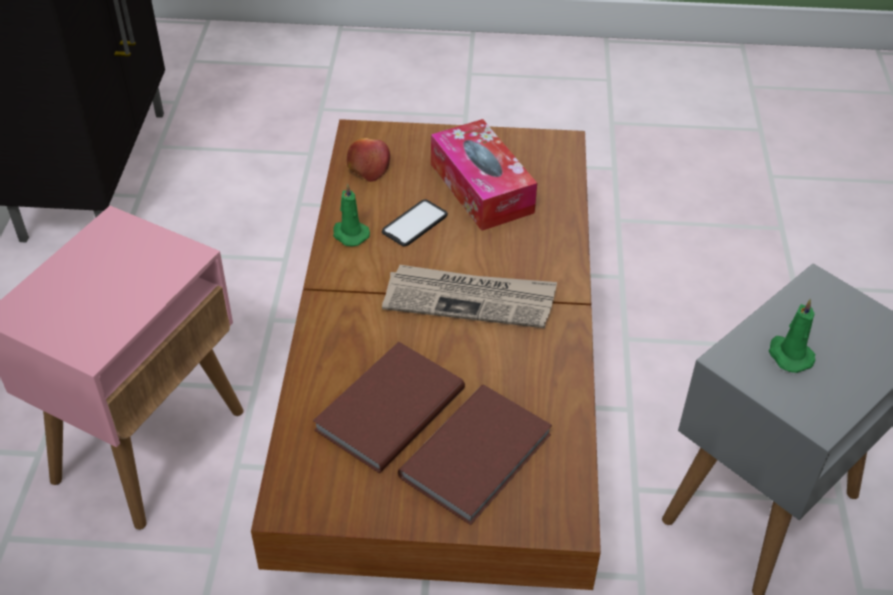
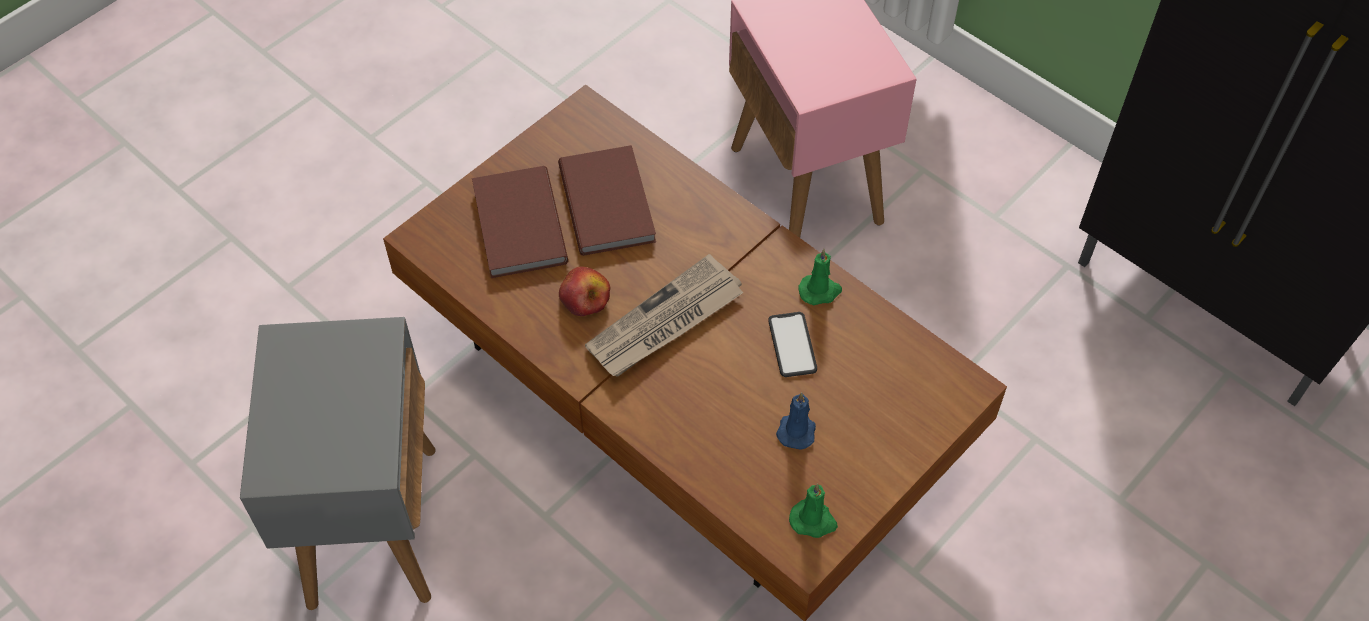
camera: 130 degrees right, 10 degrees up
apple [347,138,390,182] -> apple moved to [559,267,611,316]
tissue box [431,119,537,231] -> blue candle [776,392,816,450]
green candle [769,298,815,373] -> green candle moved to [789,483,838,538]

